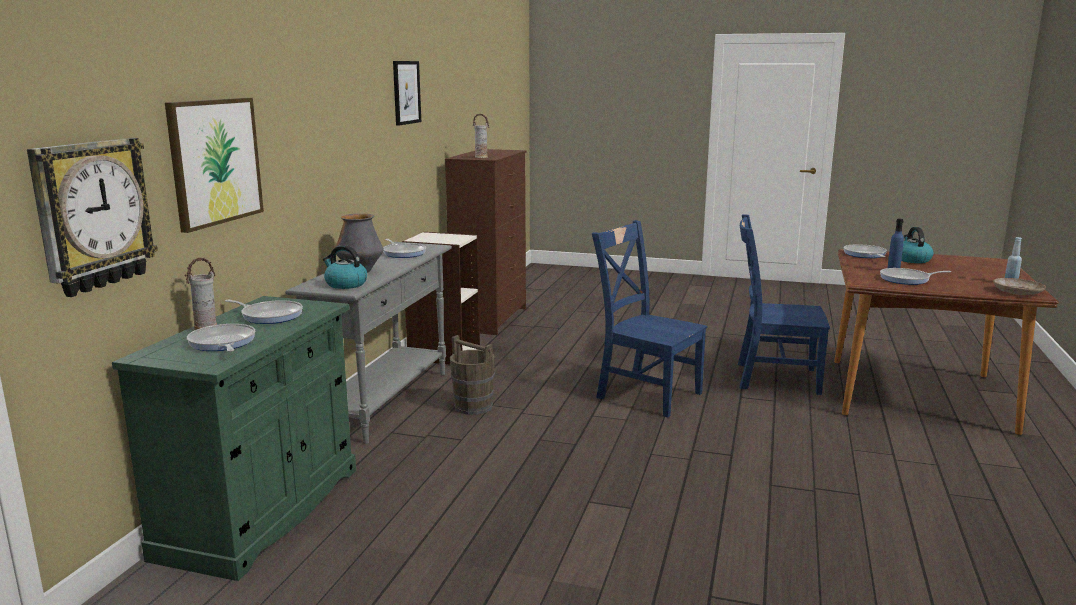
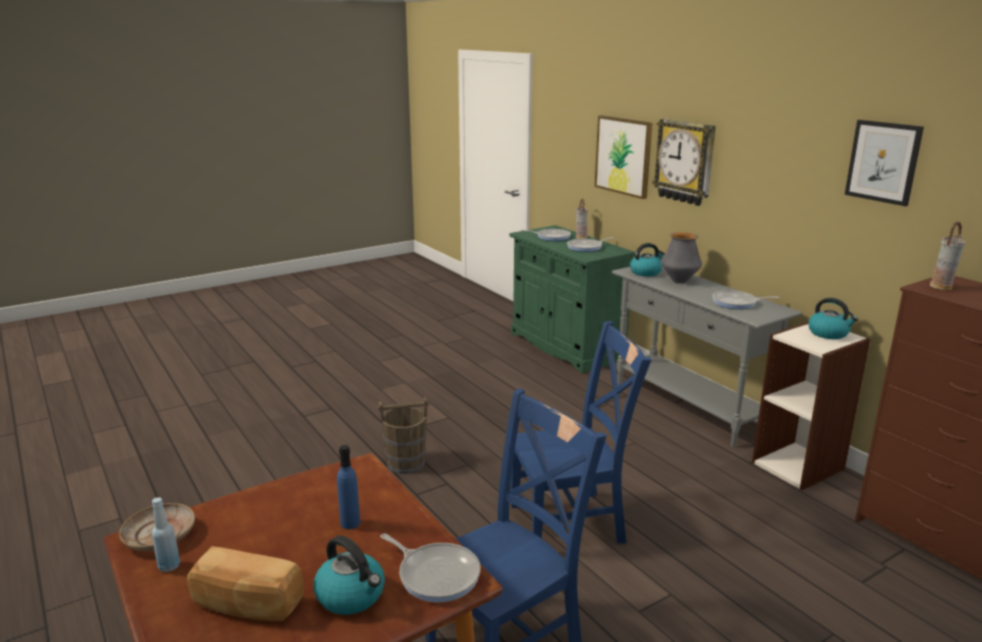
camera: 130 degrees right, 5 degrees up
wall clock [27,138,158,297] -> wall clock moved to [652,119,716,206]
brown bucket [450,335,495,415] -> brown bucket moved to [378,397,429,474]
frying pan [880,268,951,285] -> none
none -> bread [187,546,304,621]
none -> kettle [809,298,858,339]

